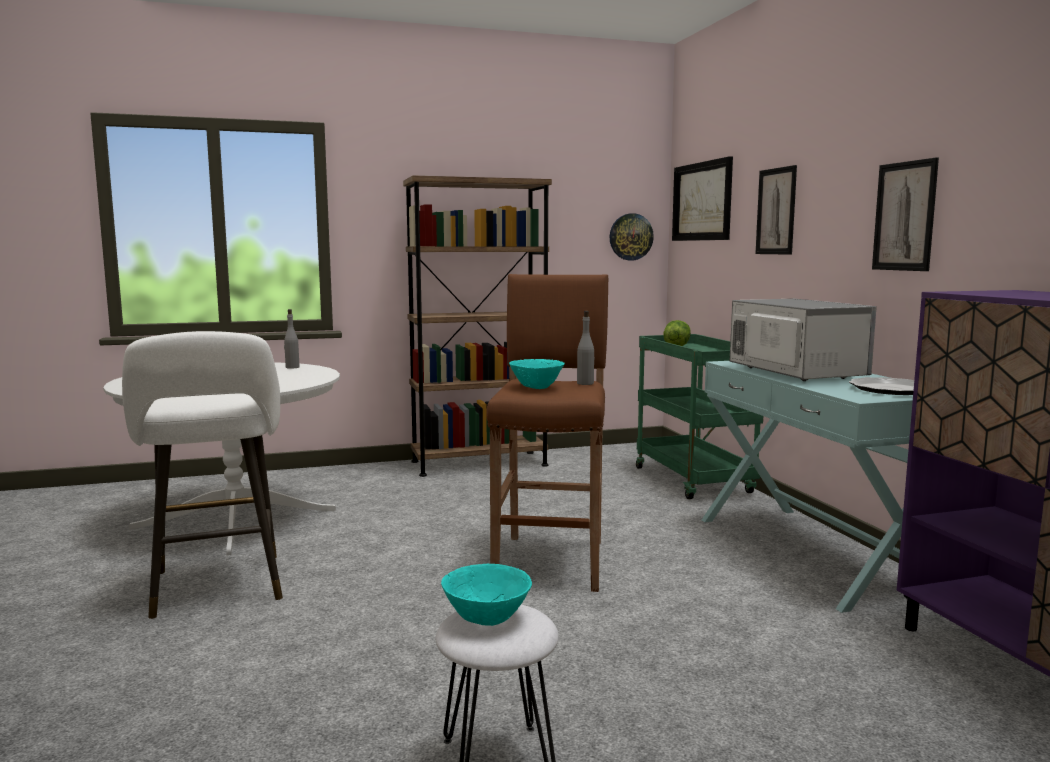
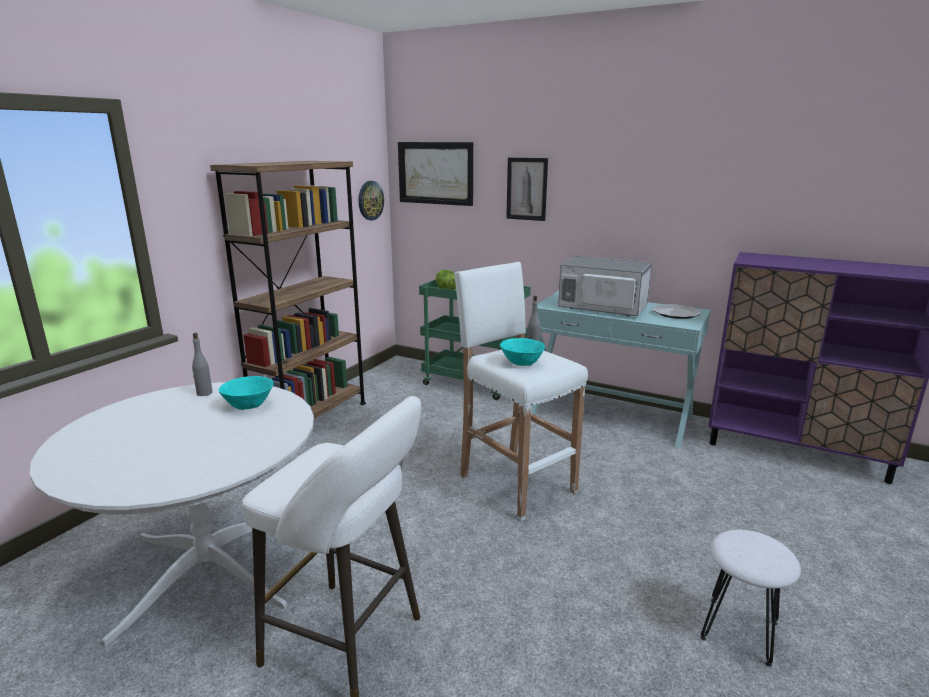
camera: 45 degrees left, 10 degrees up
turquoise bowl [441,564,532,626] -> turquoise bowl moved to [218,376,274,410]
brown stool [486,274,608,592] -> white stool [454,262,588,521]
picture [872,157,939,271] -> none

